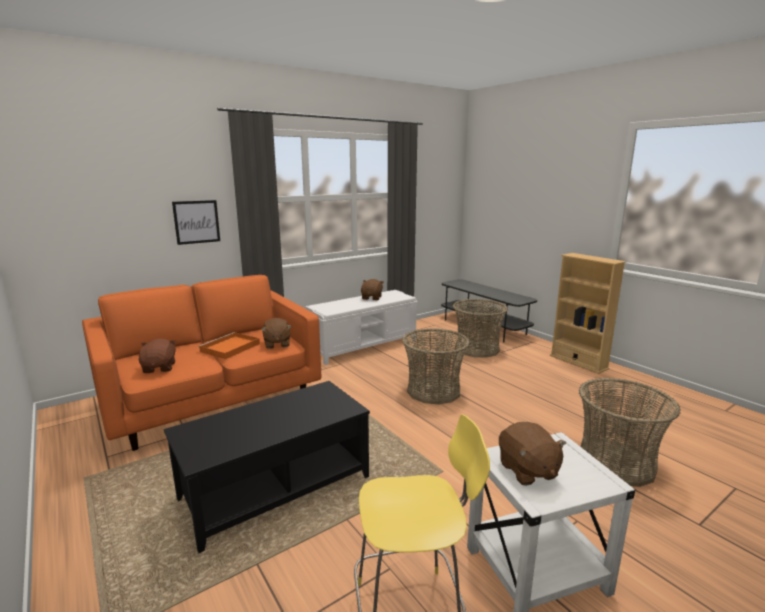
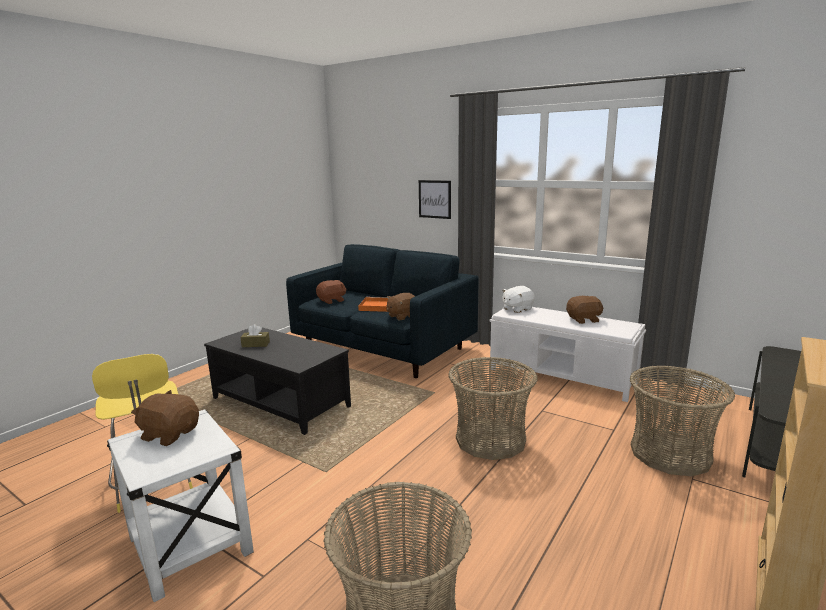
camera: 70 degrees right, 0 degrees up
orange sofa [82,275,321,451] -> blue sofa [286,244,478,378]
brown plush toy [499,422,566,486] -> brown plush toy turned 60 degrees clockwise [131,390,199,446]
none -> brown tissue box [240,324,270,347]
none -> white plush toy [502,286,535,313]

